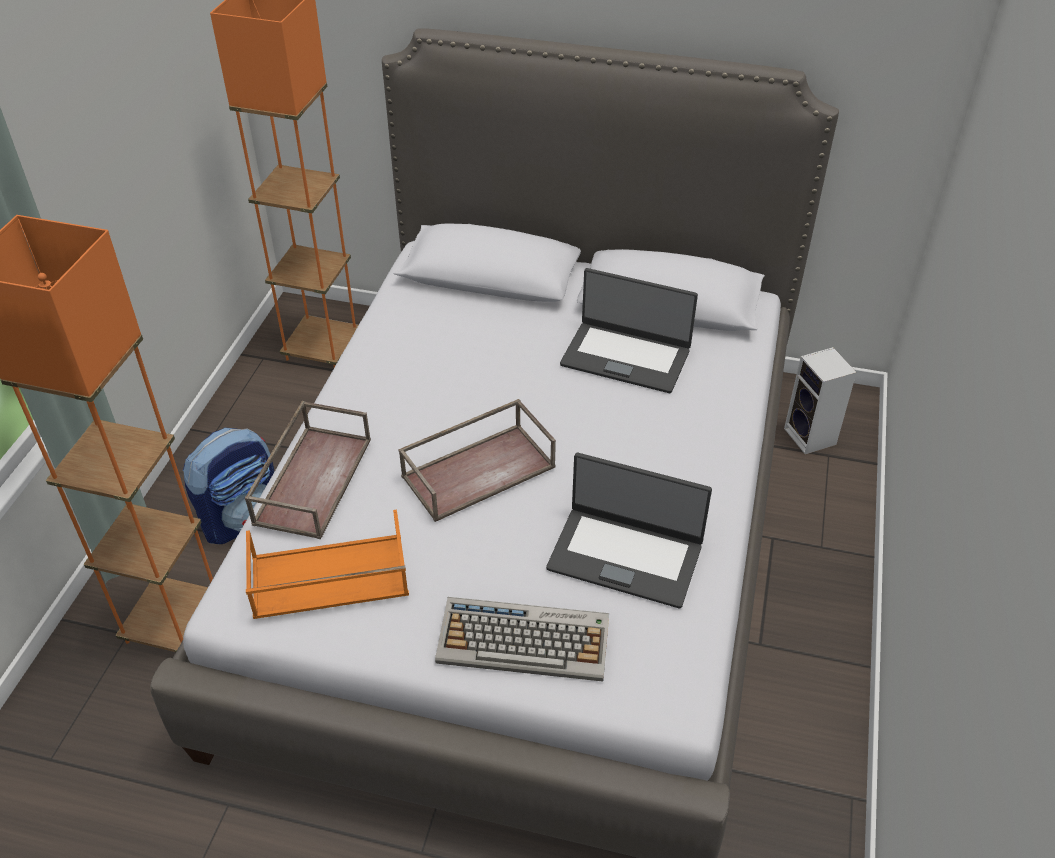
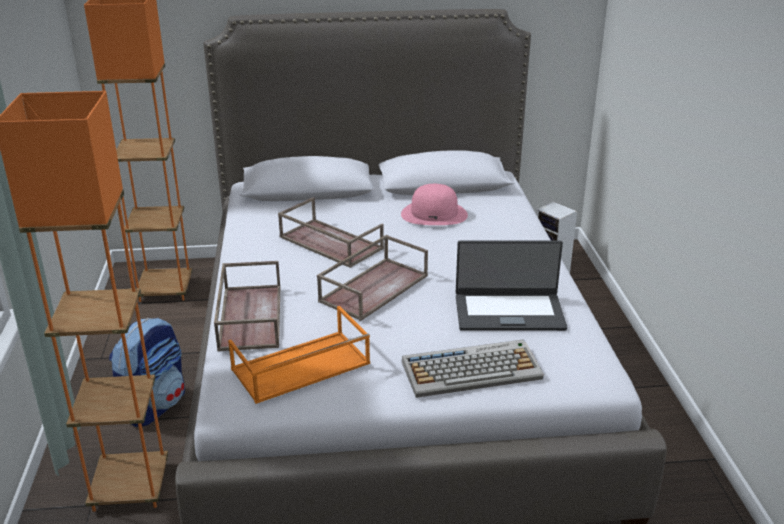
camera: 20 degrees left, 15 degrees down
laptop [560,268,698,393] -> pink hat [401,184,468,225]
none -> brown tray [278,197,384,268]

